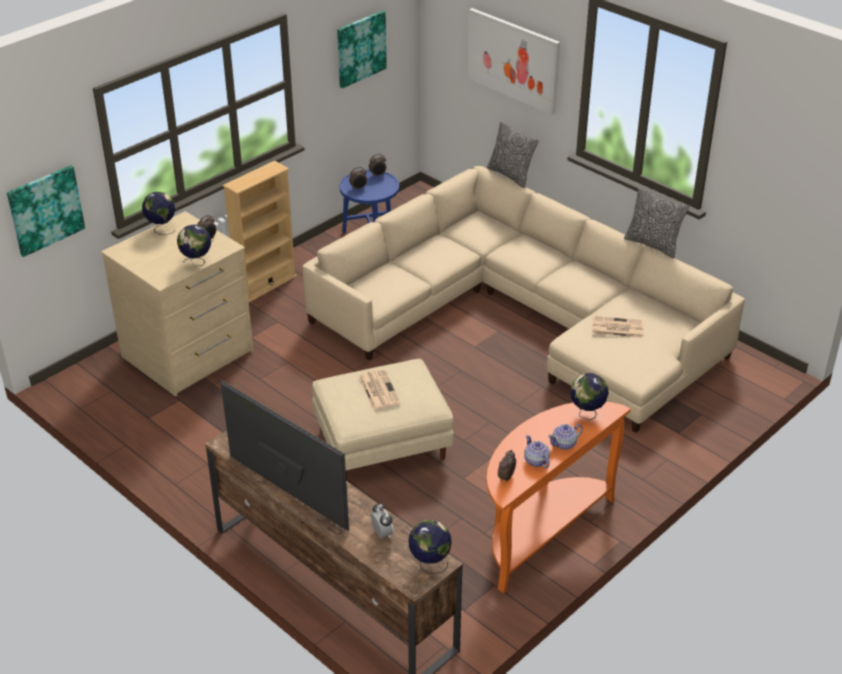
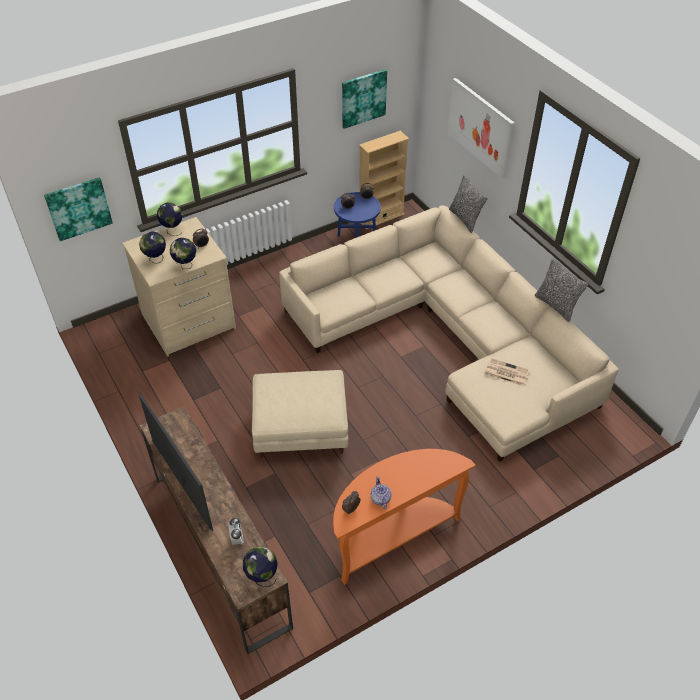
camera: 15 degrees right, 10 degrees up
beige bookcase [223,161,297,302] -> beige bookcase moved to [359,131,409,229]
newspaper [359,369,401,410] -> none
teapot [548,424,583,450] -> none
globe [570,373,609,420] -> globe moved to [139,231,166,264]

